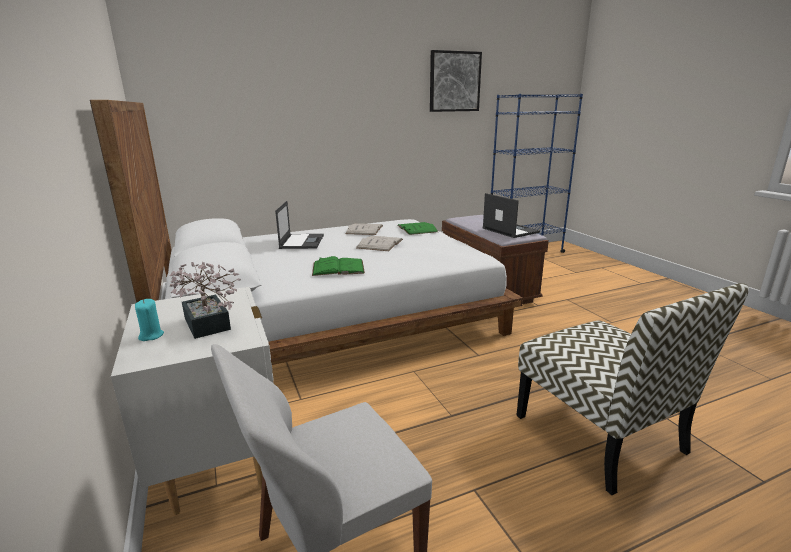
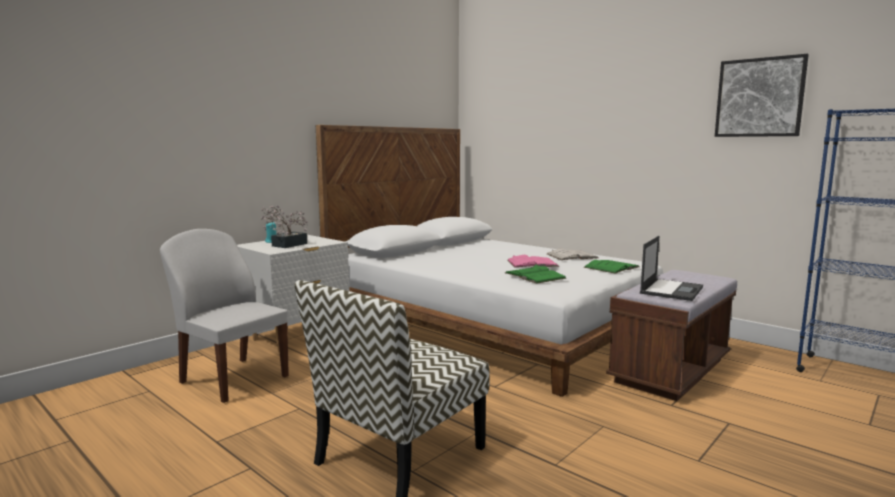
camera: 65 degrees right, 10 degrees down
laptop [275,201,324,249] -> none
green book [312,256,365,276] -> green book moved to [505,265,567,284]
white book [356,236,403,251] -> pink book [507,255,559,267]

